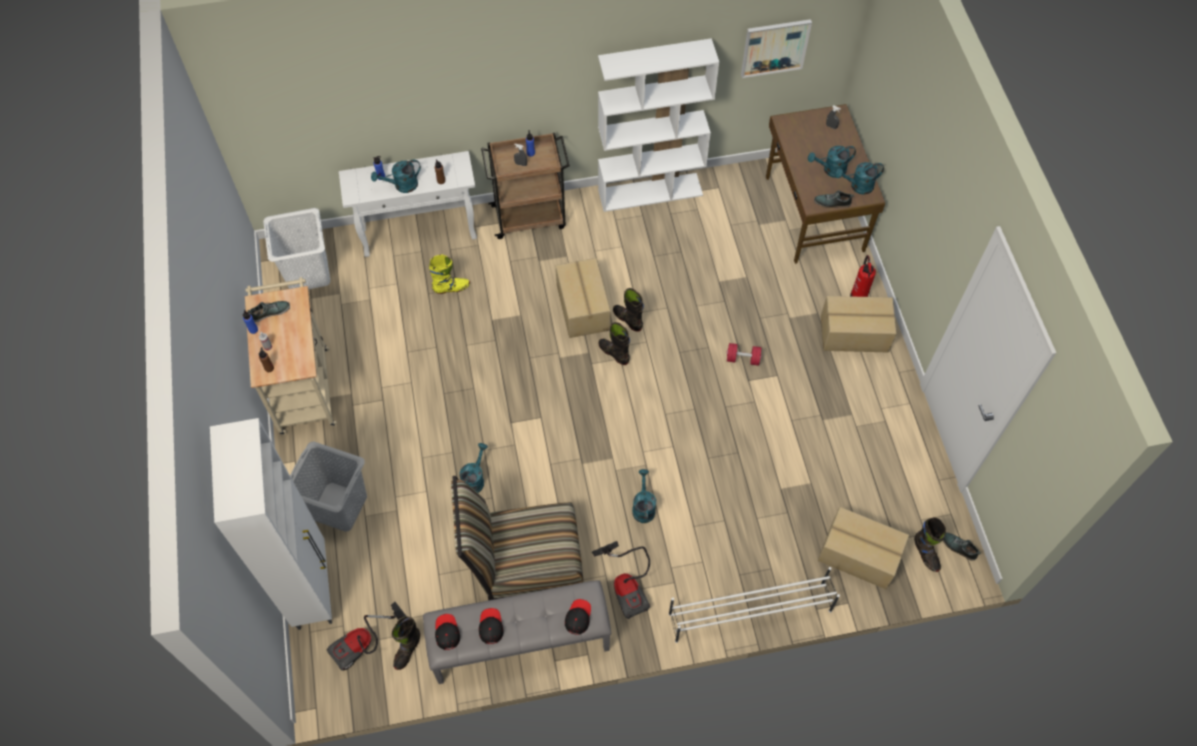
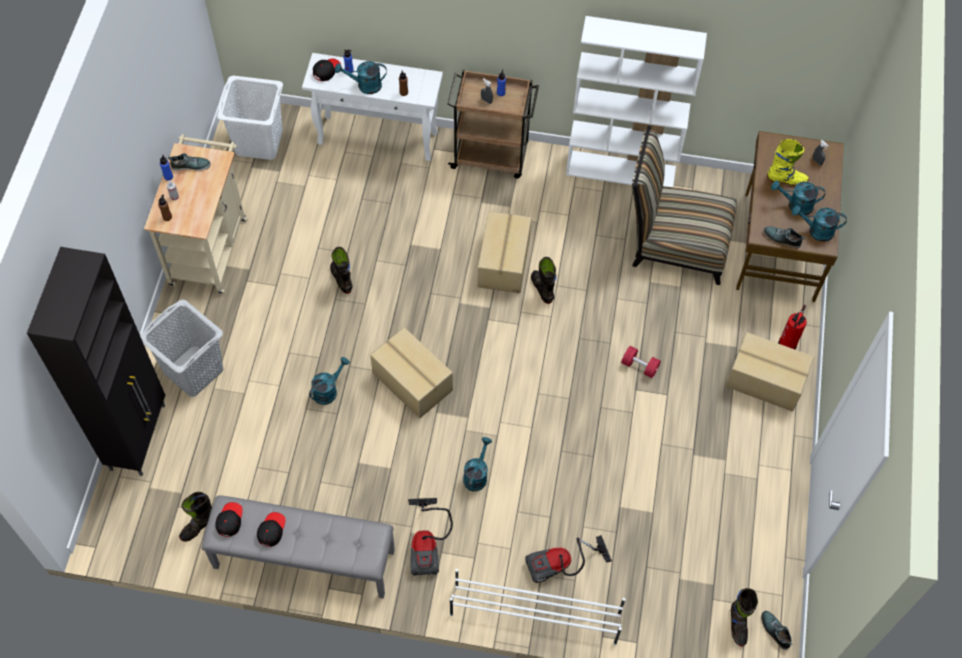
camera: 20 degrees right, 0 degrees up
white cabinet [210,418,332,630] -> black cabinet [27,247,165,476]
vacuum cleaner [327,602,406,671] -> vacuum cleaner moved to [525,535,612,583]
yellow boot [429,255,470,294] -> yellow boot moved to [767,139,809,186]
chair [451,476,583,600] -> chair moved to [632,125,736,285]
black cap [565,599,591,635] -> black cap moved to [313,58,341,81]
black boot [598,322,630,365] -> black boot moved to [330,247,352,294]
picture [741,19,812,78] -> none
cardboard box [818,507,909,589] -> cardboard box moved to [370,327,453,418]

